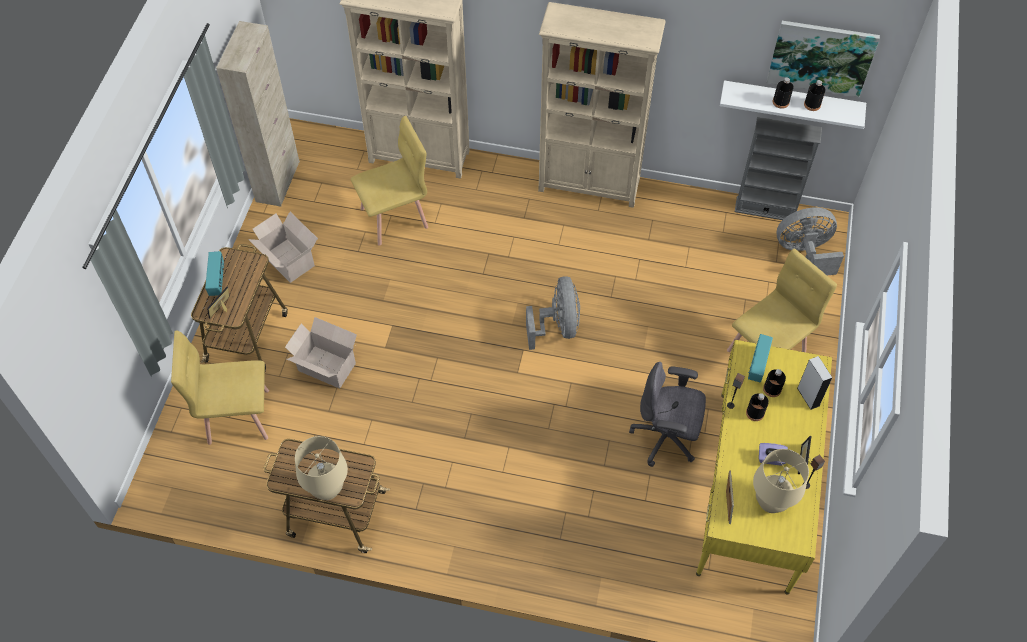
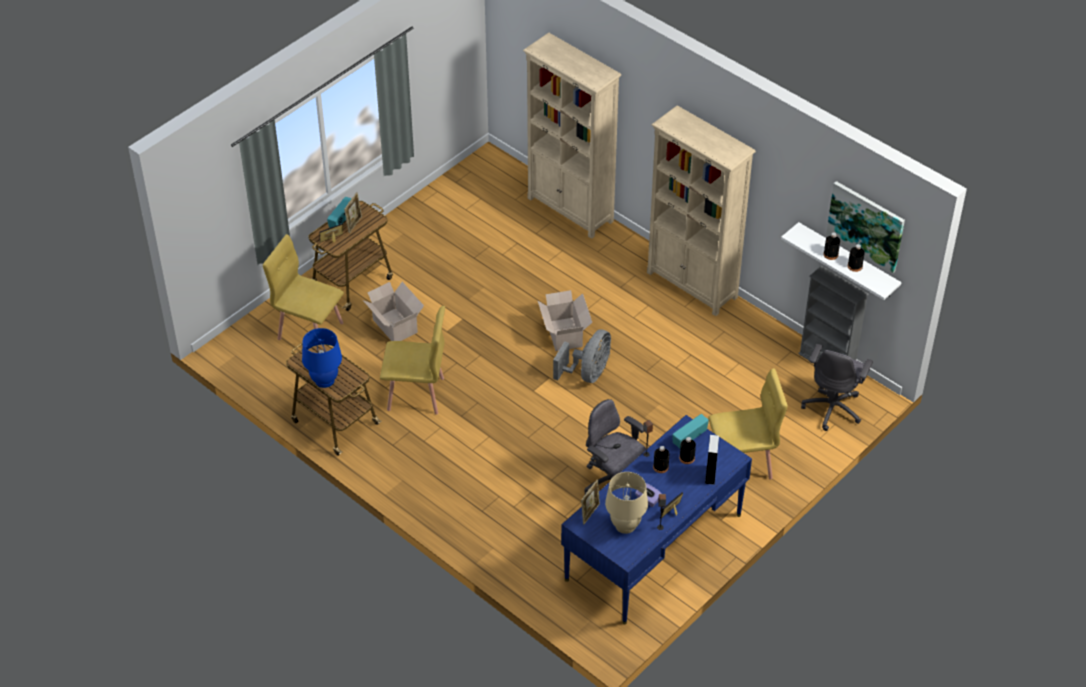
camera: 30 degrees right, 10 degrees down
beige cabinet [216,21,300,207] -> none
cardboard box [248,212,318,283] -> cardboard box moved to [537,290,592,351]
beige table lamp [295,436,348,500] -> blue table lamp [302,328,342,388]
yellow chair [351,116,428,246] -> yellow chair moved to [380,306,445,415]
yellow desk [696,340,832,595] -> blue desk [561,415,752,624]
grey fan [776,207,844,275] -> grey office chair [801,344,873,431]
none -> picture frame [344,192,362,233]

